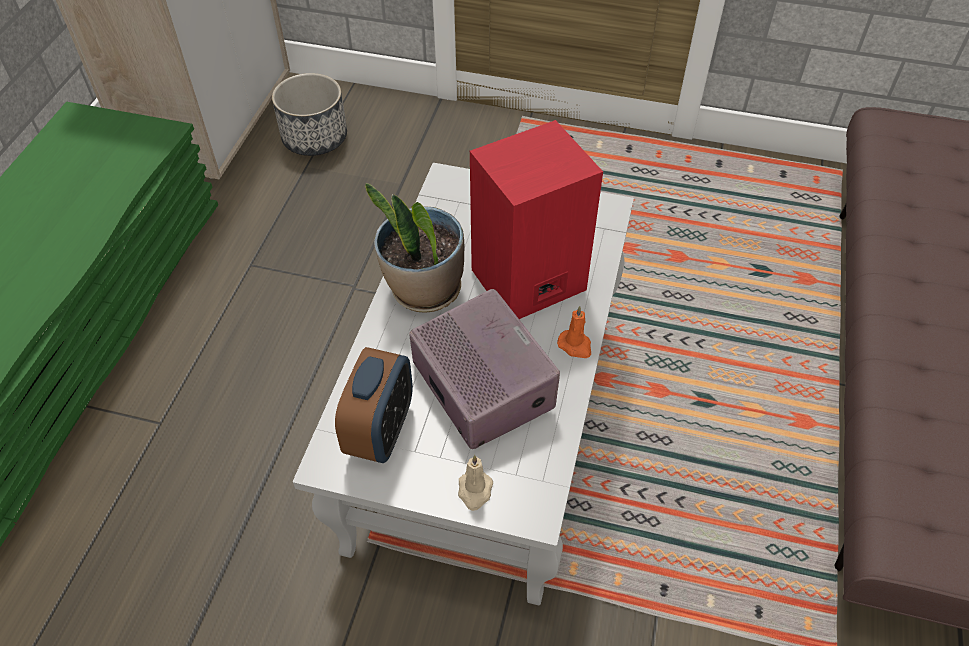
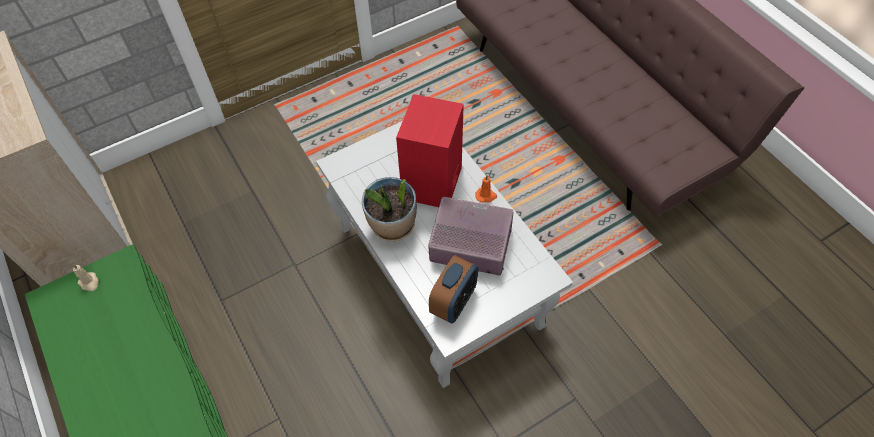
camera: 45 degrees left, 5 degrees up
planter [272,73,347,156] -> none
alarm clock [335,347,413,463] -> alarm clock turned 60 degrees clockwise [429,255,478,323]
beige candle [458,455,494,511] -> beige candle moved to [73,264,99,291]

